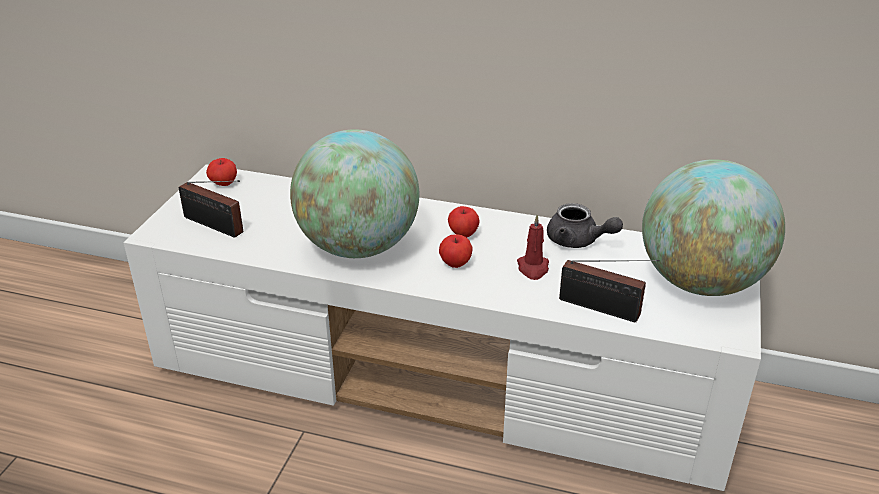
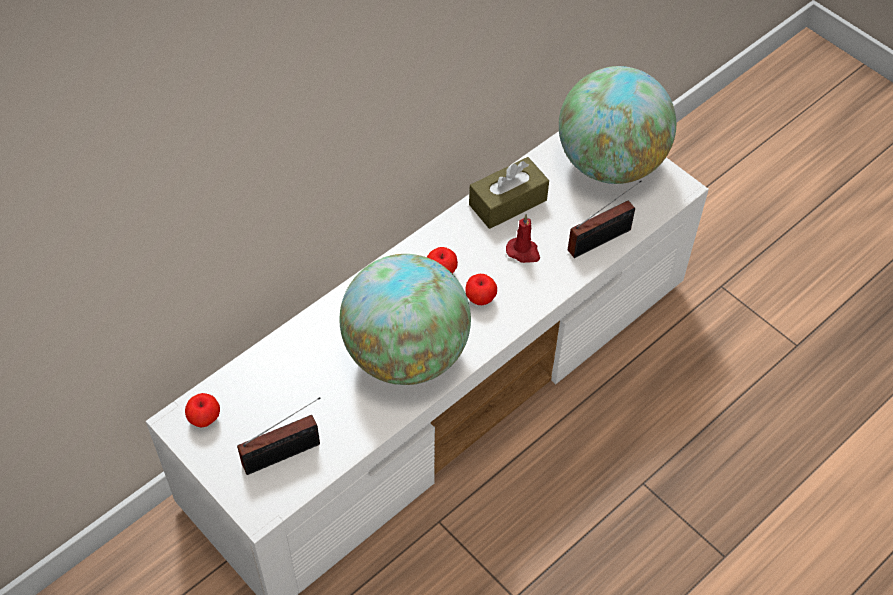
camera: 60 degrees left, 20 degrees up
grey teapot [547,203,623,248] -> brown tissue box [469,157,549,229]

